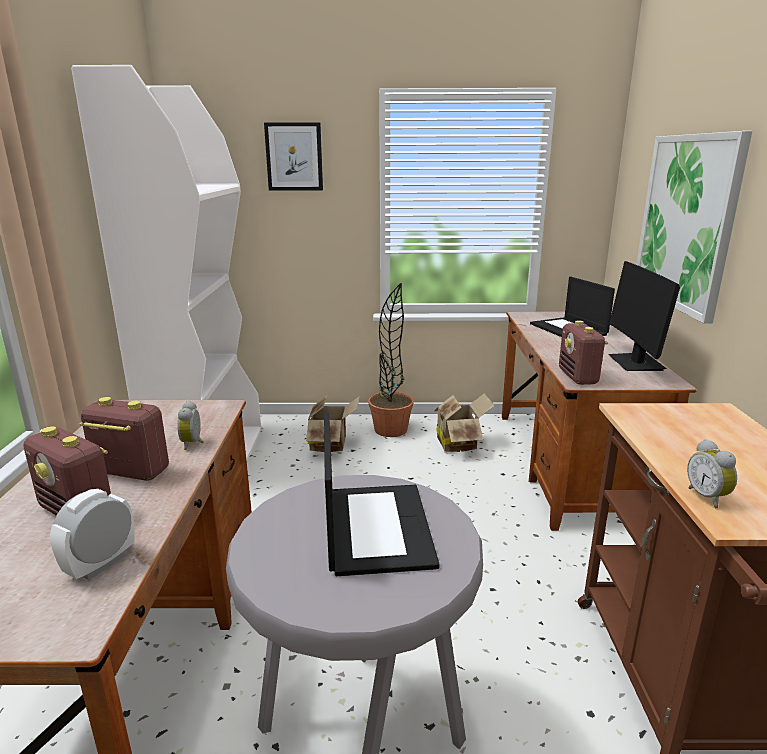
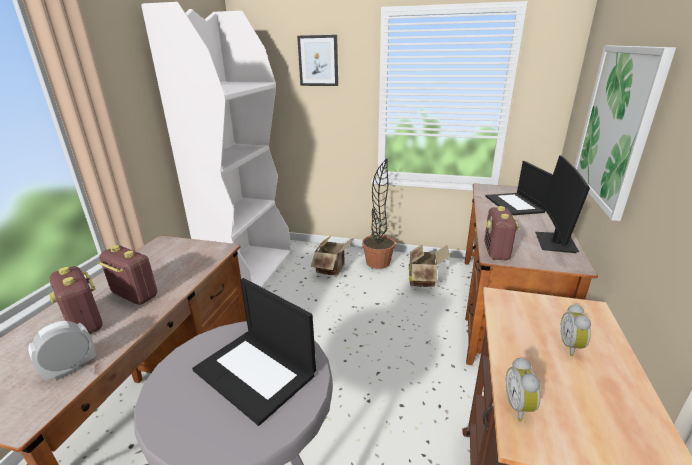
camera: 15 degrees right, 5 degrees up
alarm clock [177,401,204,450] -> alarm clock moved to [560,304,591,356]
laptop [324,413,439,576] -> laptop turned 120 degrees clockwise [192,278,316,426]

